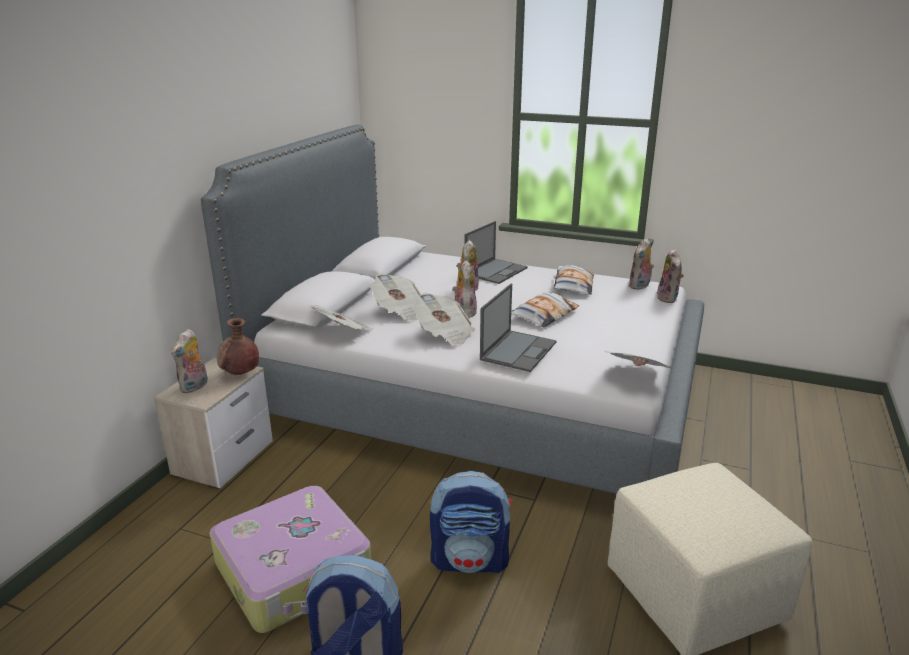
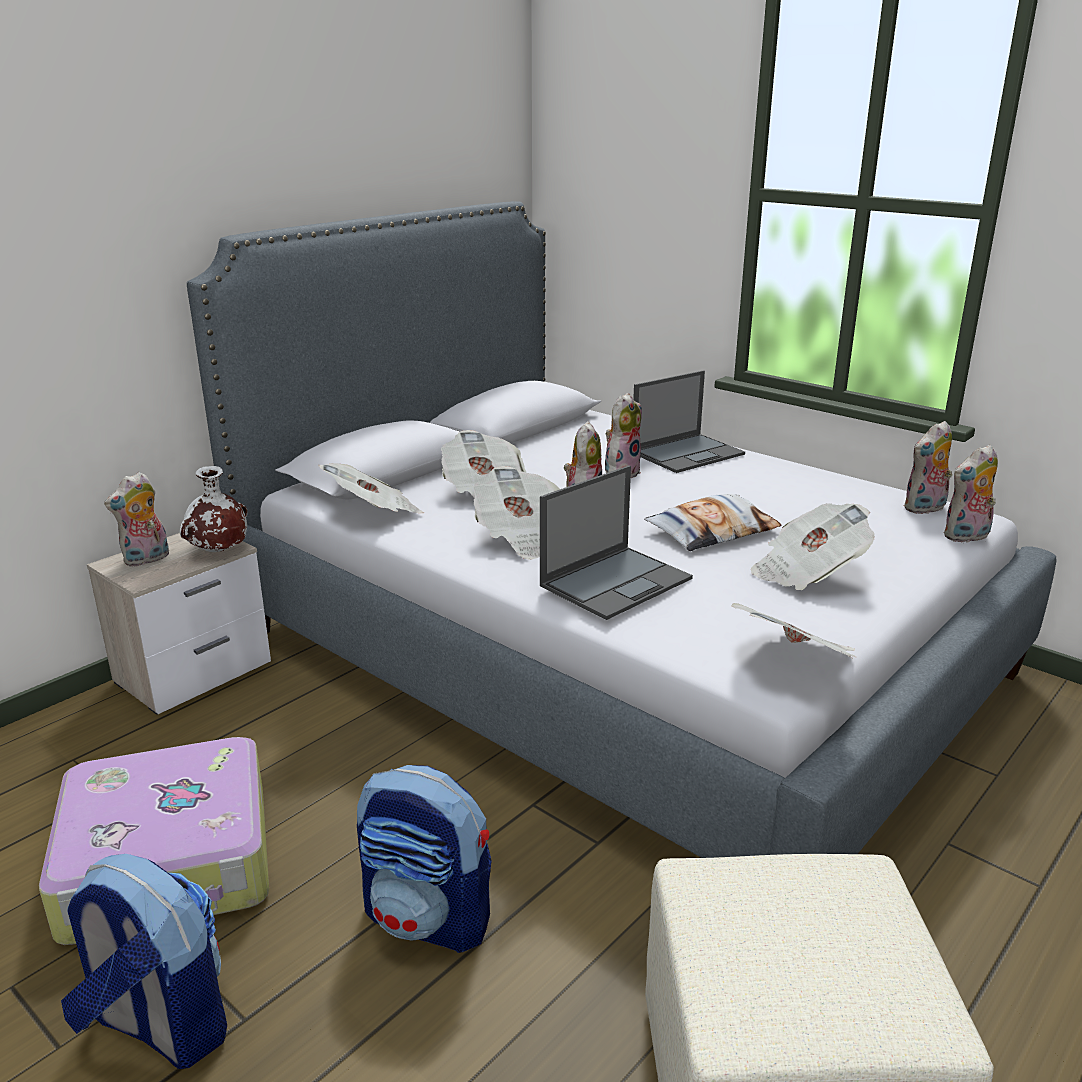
camera: 20 degrees right, 0 degrees up
brown vase [217,318,259,375] -> white vase [180,466,247,552]
pillow [554,265,594,295] -> none
plush toy [657,248,684,303] -> plush toy turned 45 degrees clockwise [943,445,998,543]
none -> newspaper [751,503,875,590]

